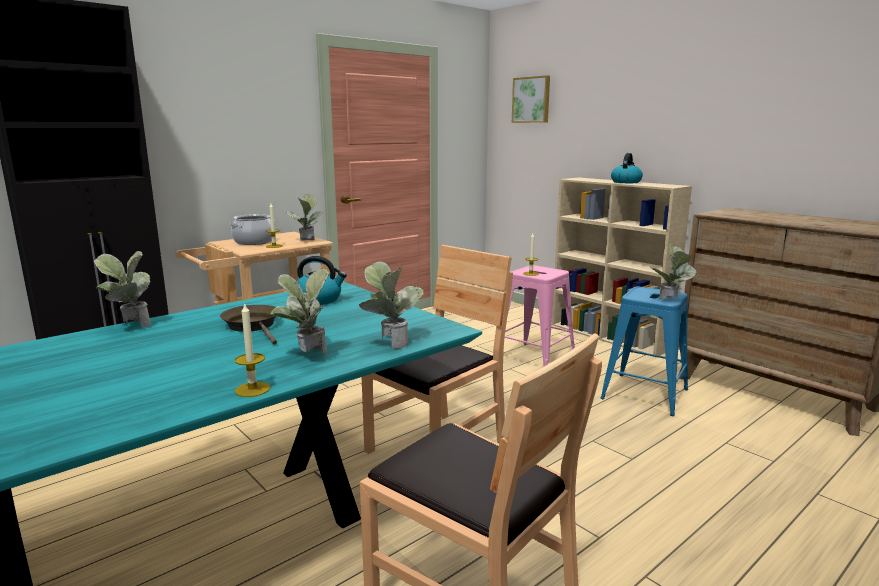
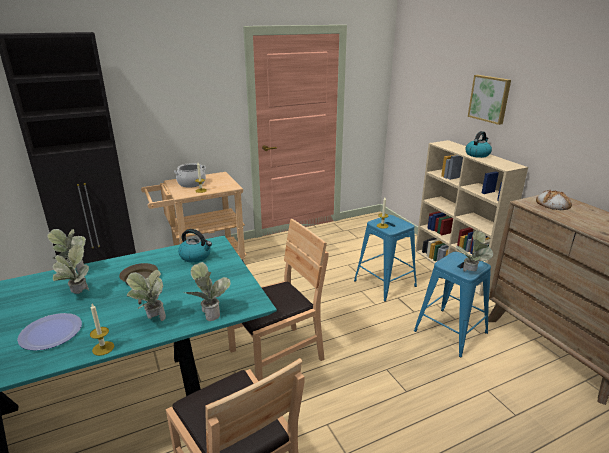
camera: 15 degrees right, 10 degrees up
potted plant [286,194,323,241] -> potted plant moved to [53,245,89,294]
pink stool [505,265,575,366] -> blue stool [354,215,417,302]
picture [512,75,550,123] -> picture moved to [468,75,511,125]
none -> plate [17,313,82,351]
none -> bread [536,189,572,210]

